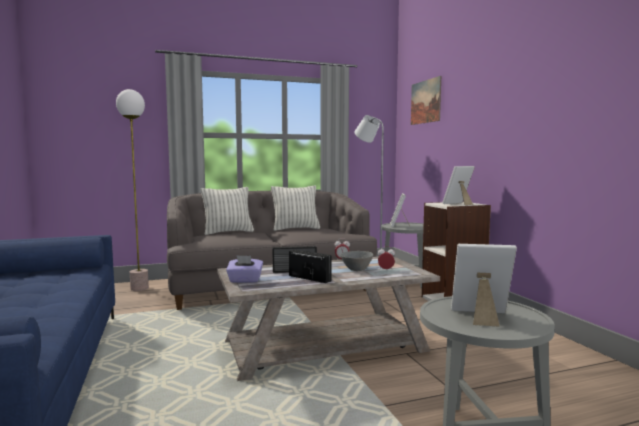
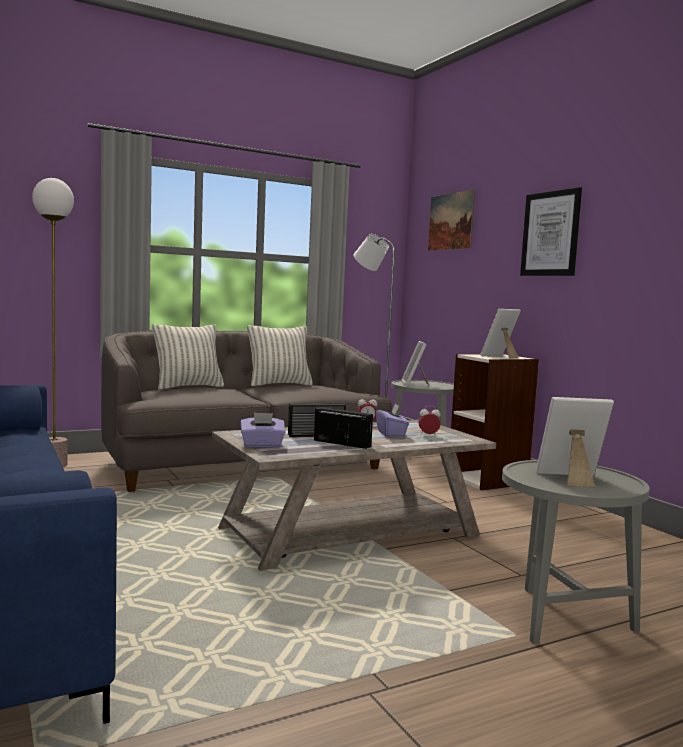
camera: 10 degrees left, 0 degrees up
grey bowl [340,251,373,271] -> purple tissue box [376,403,409,437]
none -> picture [520,187,582,276]

